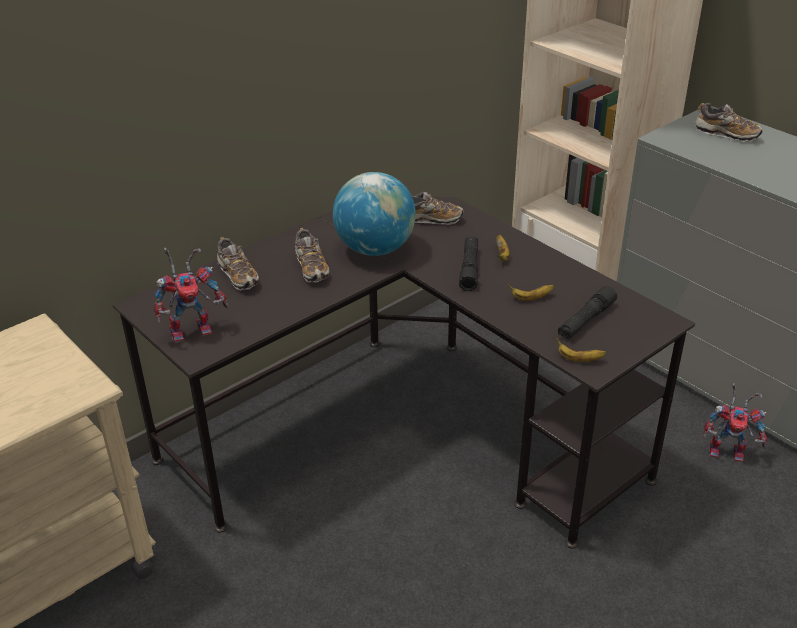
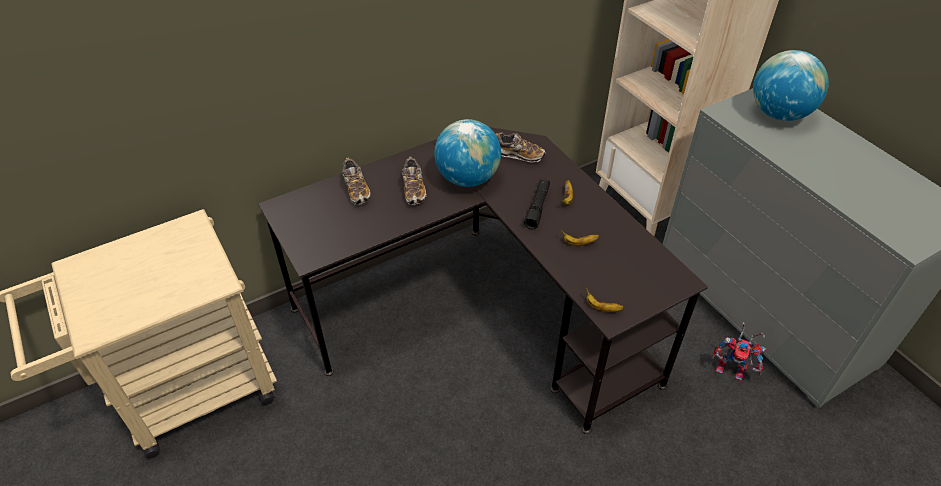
camera: 10 degrees right, 10 degrees up
toy robot [154,248,229,343] -> none
black flashlight [558,286,617,339] -> none
shoe [695,103,763,142] -> globe [753,50,829,121]

